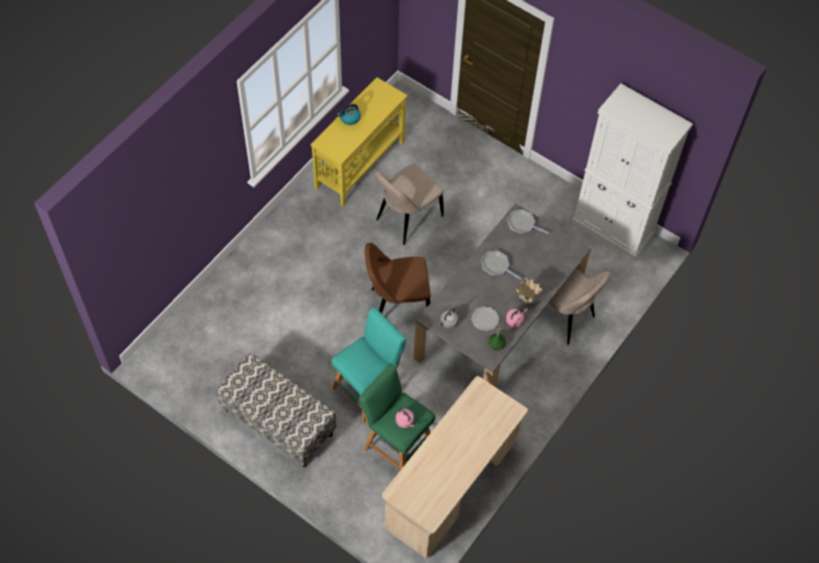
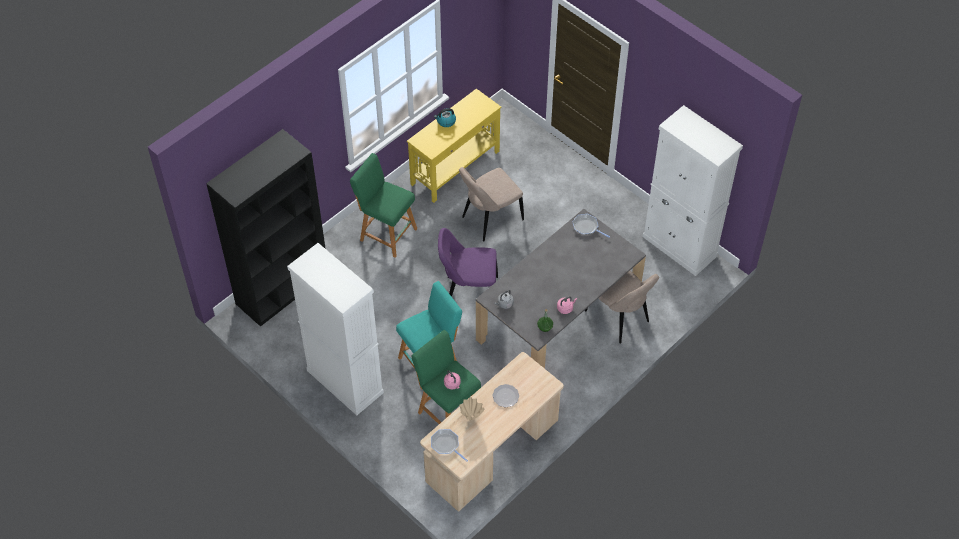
camera: 10 degrees right, 5 degrees down
bench [216,353,336,468] -> white cabinet [287,243,384,415]
brown chair [365,243,431,313] -> purple chair [438,228,498,297]
plate [471,306,499,331] -> plate moved to [493,384,519,407]
frying pan [480,250,522,280] -> frying pan moved to [431,429,468,462]
beige vase [516,278,543,302] -> beige vase moved to [459,396,484,420]
none -> black bookcase [206,129,326,327]
none -> green stool [350,153,417,258]

